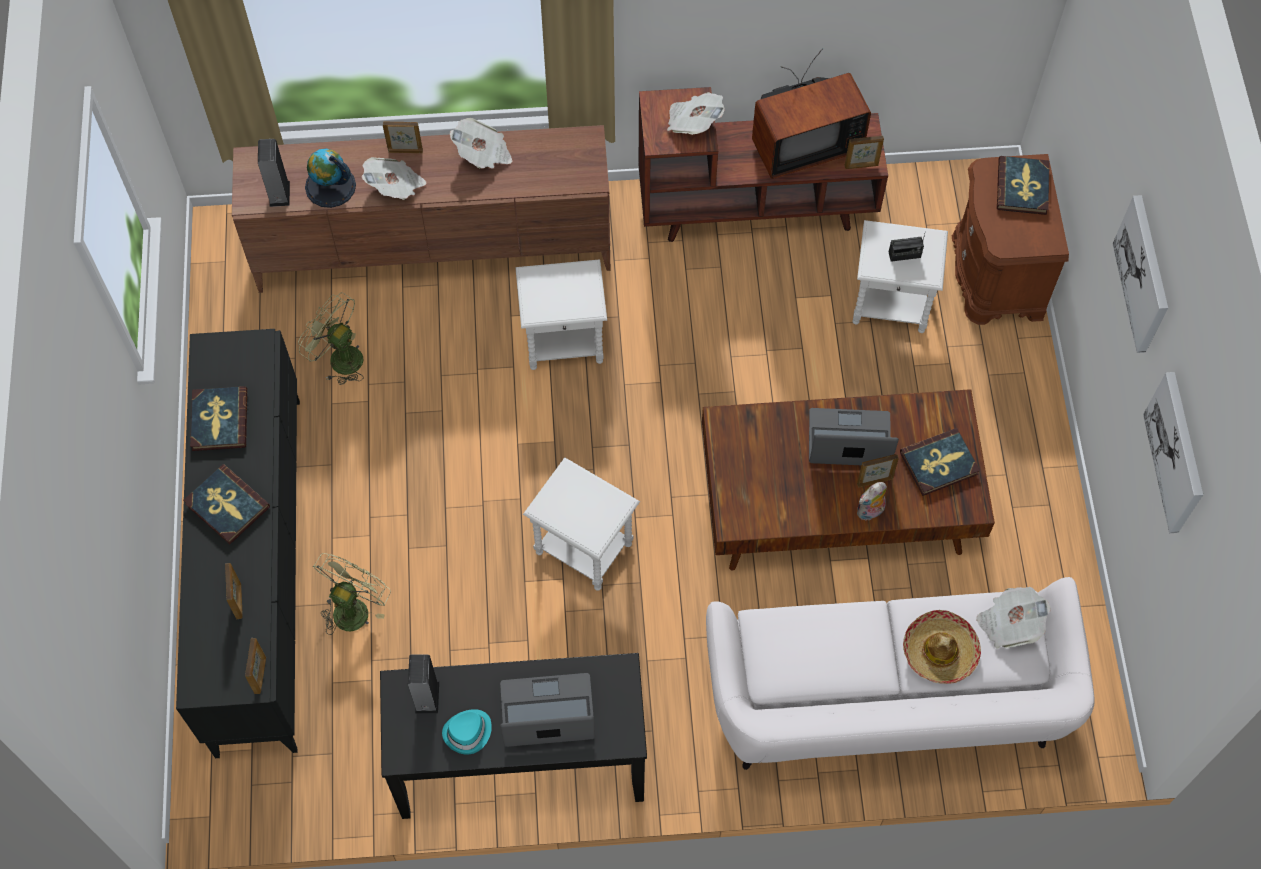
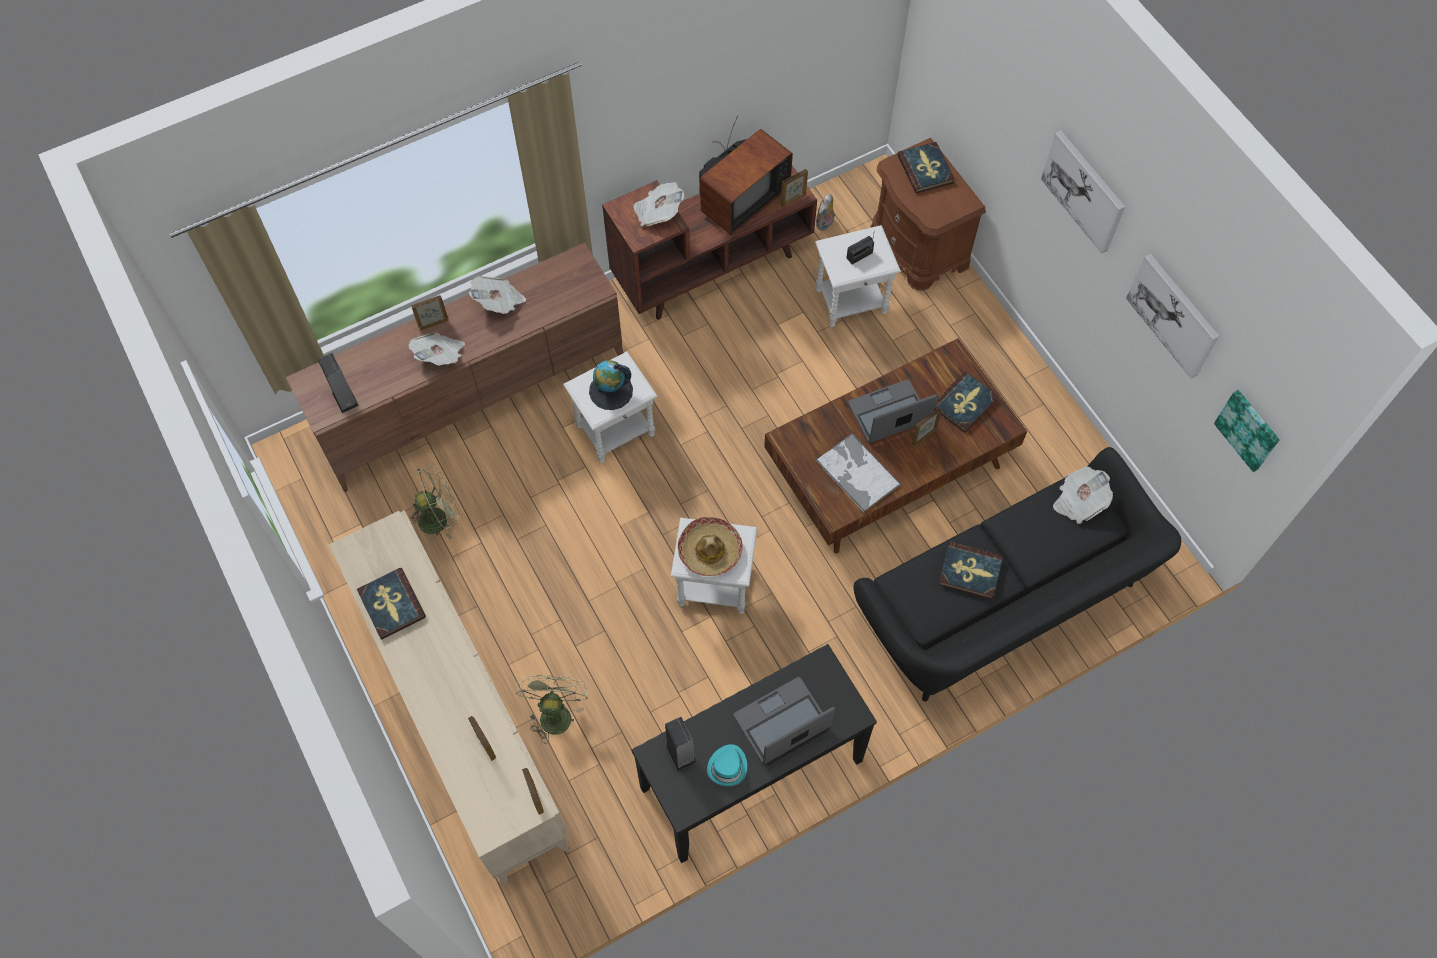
camera: 25 degrees left, 0 degrees up
black cabinet [176,329,300,758] -> beige cabinet [328,510,569,886]
book [183,464,270,544] -> book moved to [939,542,1003,600]
green fan [298,292,364,385] -> green fan turned 150 degrees clockwise [409,464,460,540]
globe [305,149,356,208] -> globe moved to [589,360,633,410]
white sofa [706,577,1095,770] -> black sofa [853,447,1181,702]
plush toy [857,482,887,520] -> plush toy moved to [815,194,836,231]
hat [903,610,981,684] -> hat moved to [678,517,743,576]
none -> tray [816,434,901,512]
none -> picture [1214,390,1280,472]

